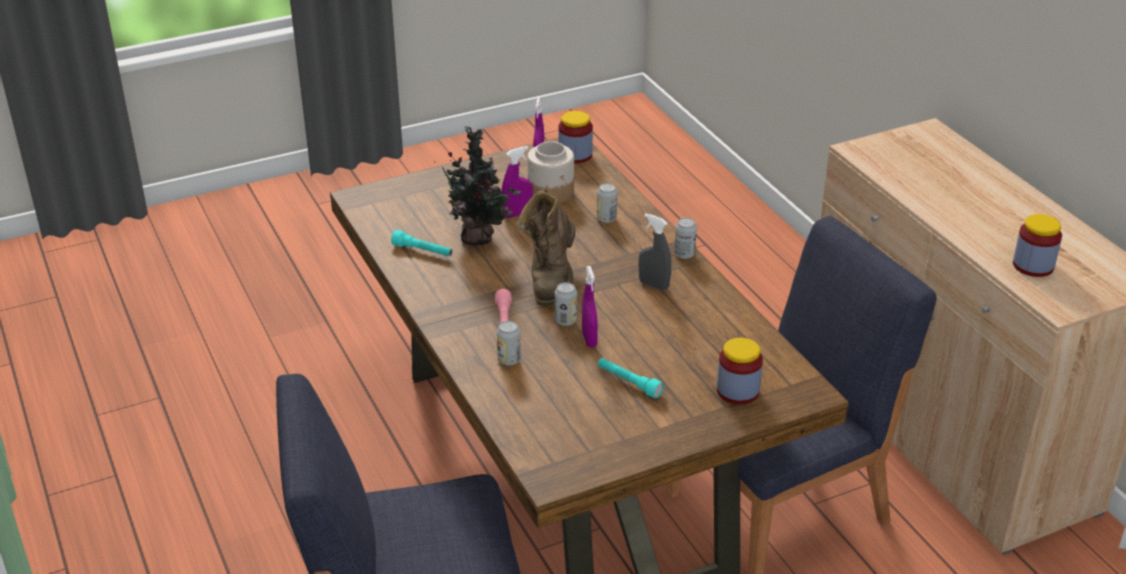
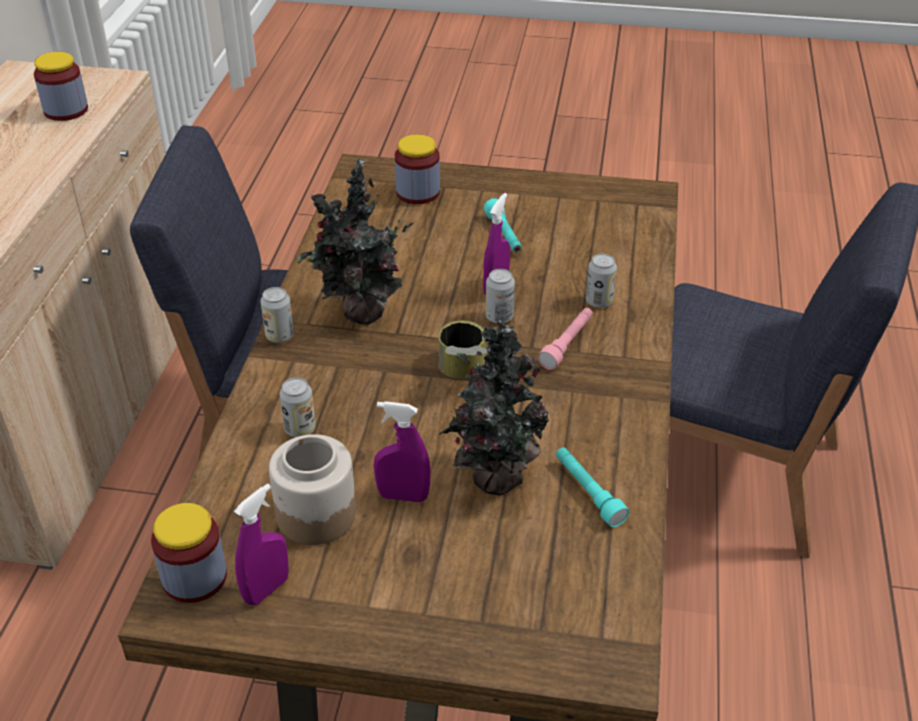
camera: 145 degrees left, 5 degrees up
brown boot [516,189,575,306] -> can [438,320,487,379]
grey spray bottle [639,213,671,291] -> potted plant [297,158,414,325]

